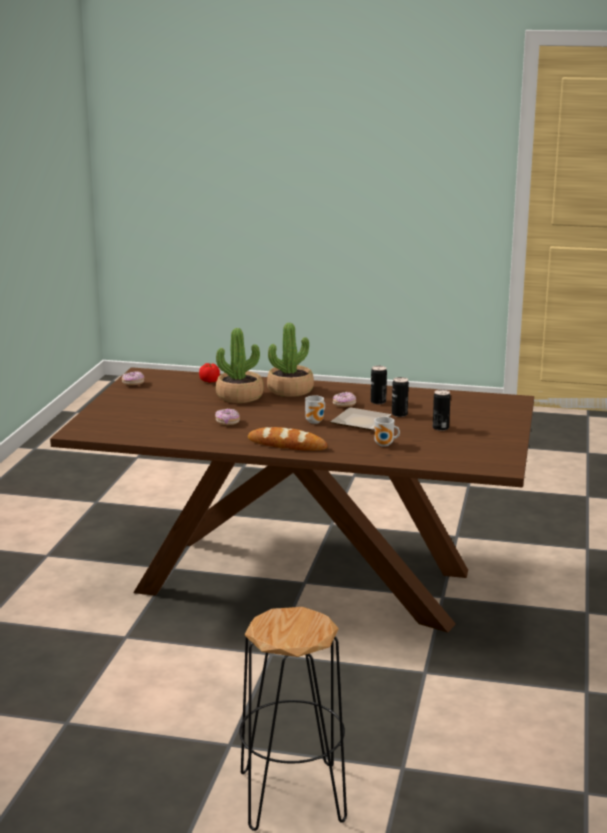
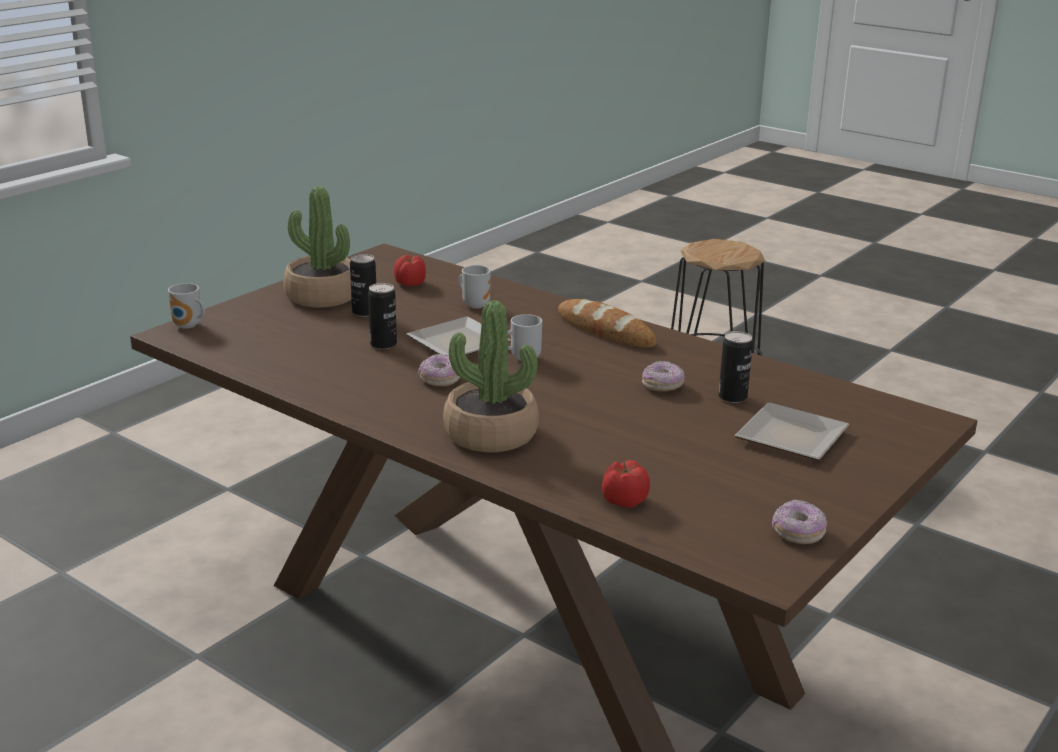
camera: 155 degrees left, 5 degrees up
potted plant [216,328,264,403] -> potted plant moved to [283,187,352,308]
can [371,366,387,404] -> can moved to [718,331,753,403]
none -> mug [168,283,205,329]
none -> tomato [394,255,426,286]
none -> plate [735,403,850,460]

